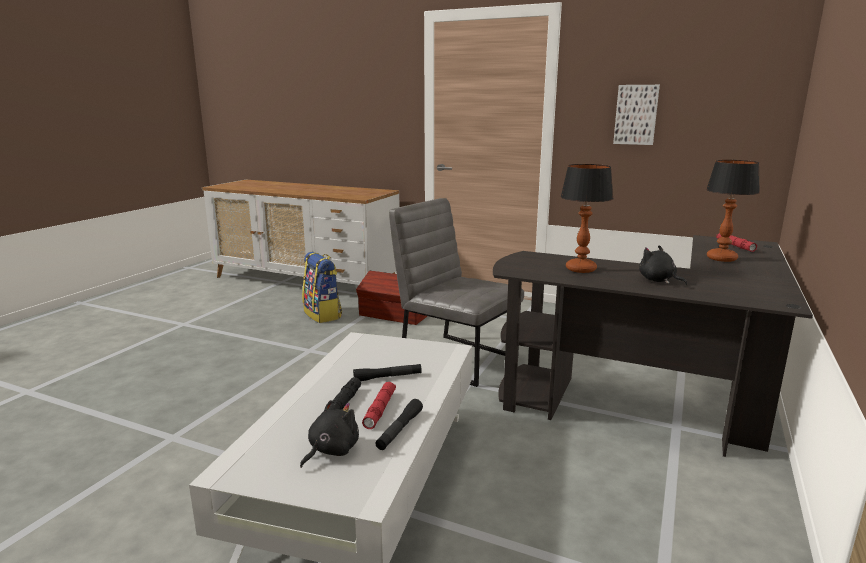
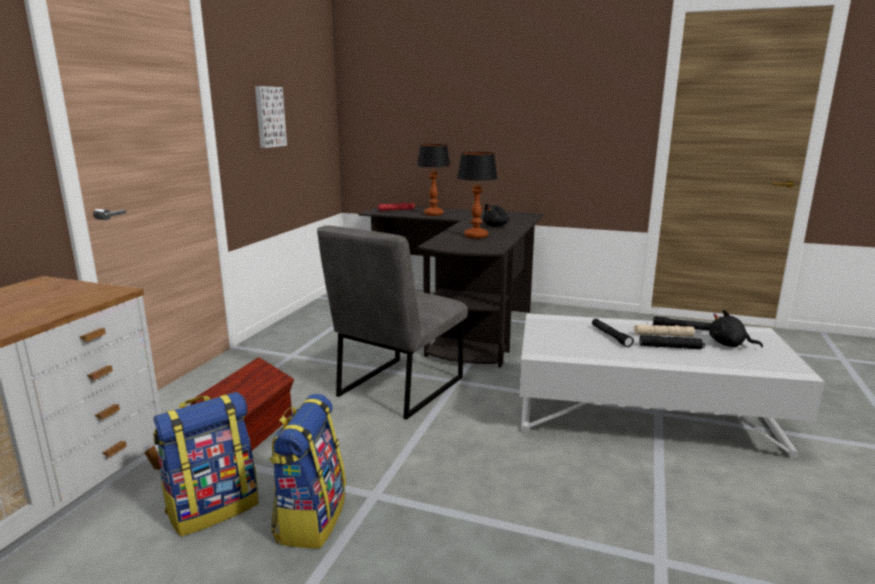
camera: 95 degrees left, 0 degrees up
red flashlight [362,382,396,429] -> beige flashlight [633,325,695,337]
none -> backpack [269,394,346,549]

